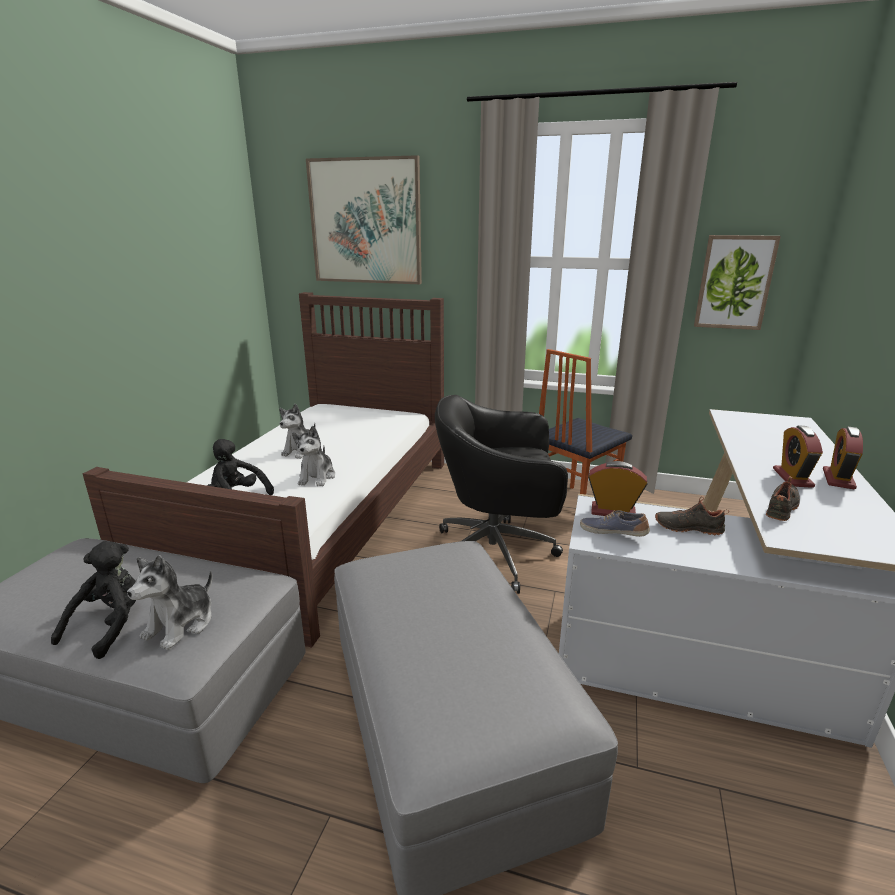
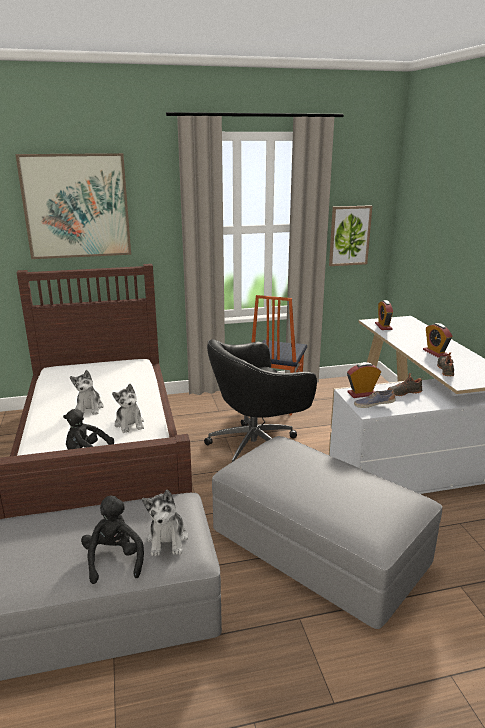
camera: 30 degrees left, 0 degrees up
alarm clock [823,427,863,490] -> alarm clock moved to [375,300,393,330]

